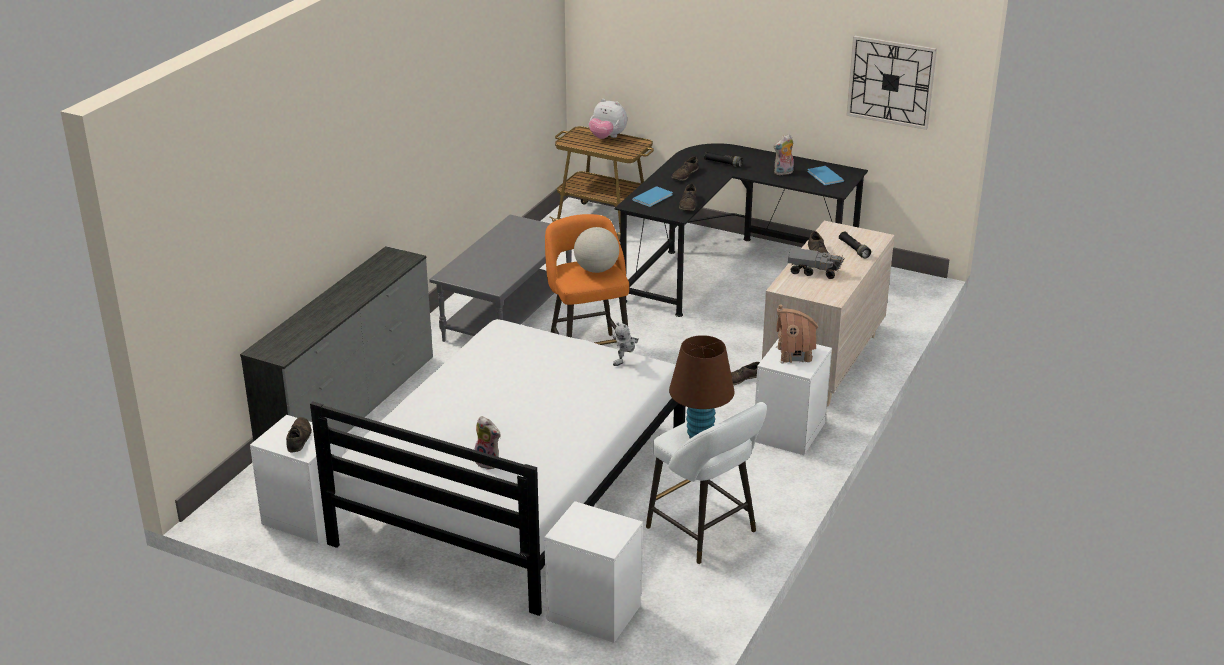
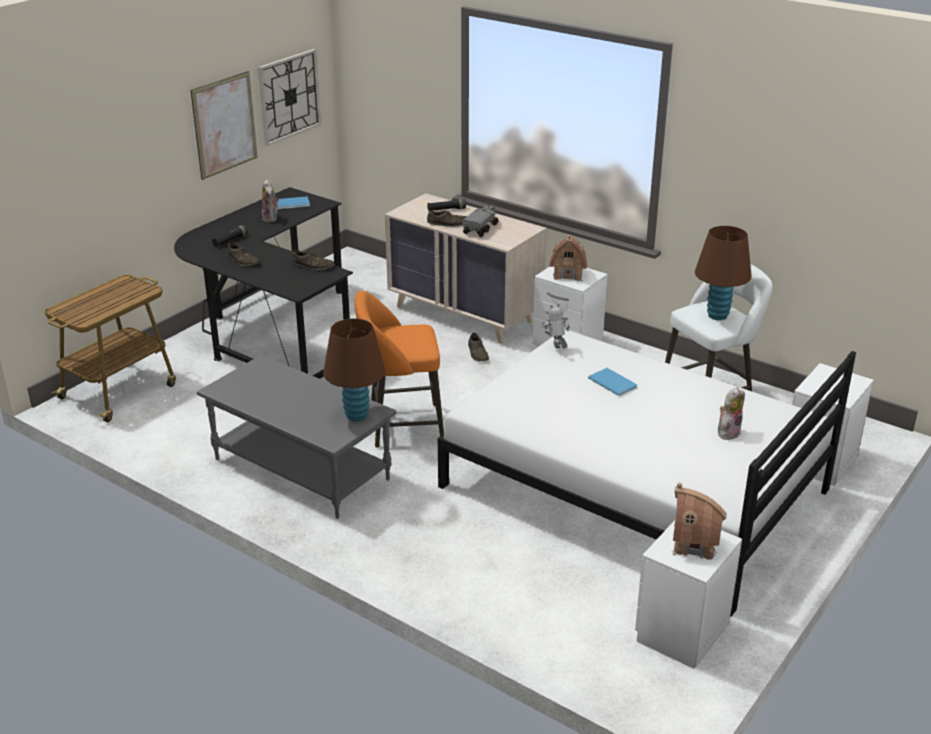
camera: 80 degrees left, 0 degrees up
grey dresser [240,246,433,442] -> none
brown shoe [286,417,312,452] -> toy house [672,483,727,560]
globe [574,227,619,273] -> none
plush toy [589,99,627,139] -> none
toy robot [613,323,639,366] -> toy robot turned 150 degrees counterclockwise [542,304,570,349]
blue book [632,186,673,207] -> blue book moved to [588,368,637,396]
none -> picture [191,71,257,180]
none -> brown table lamp [323,318,386,422]

